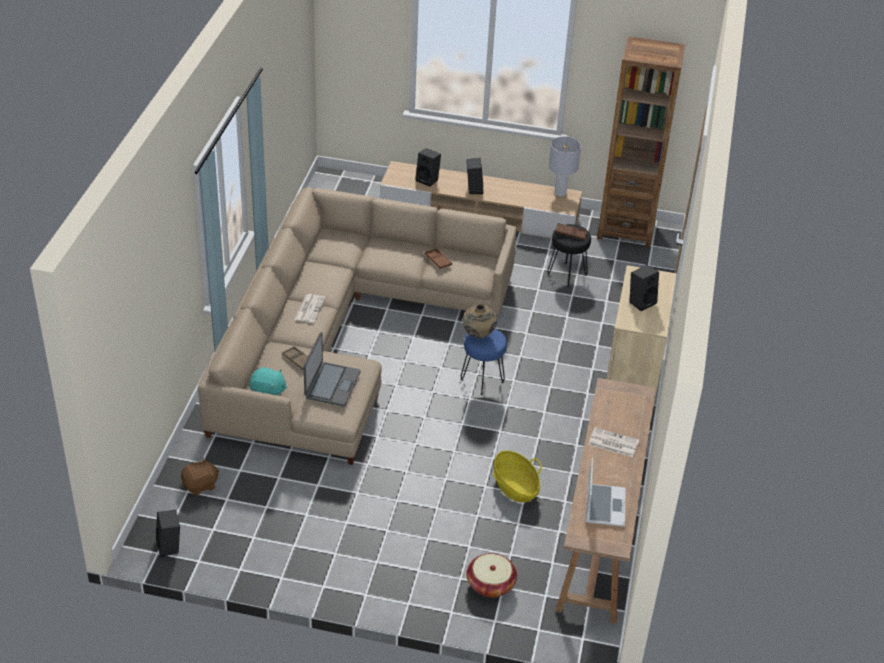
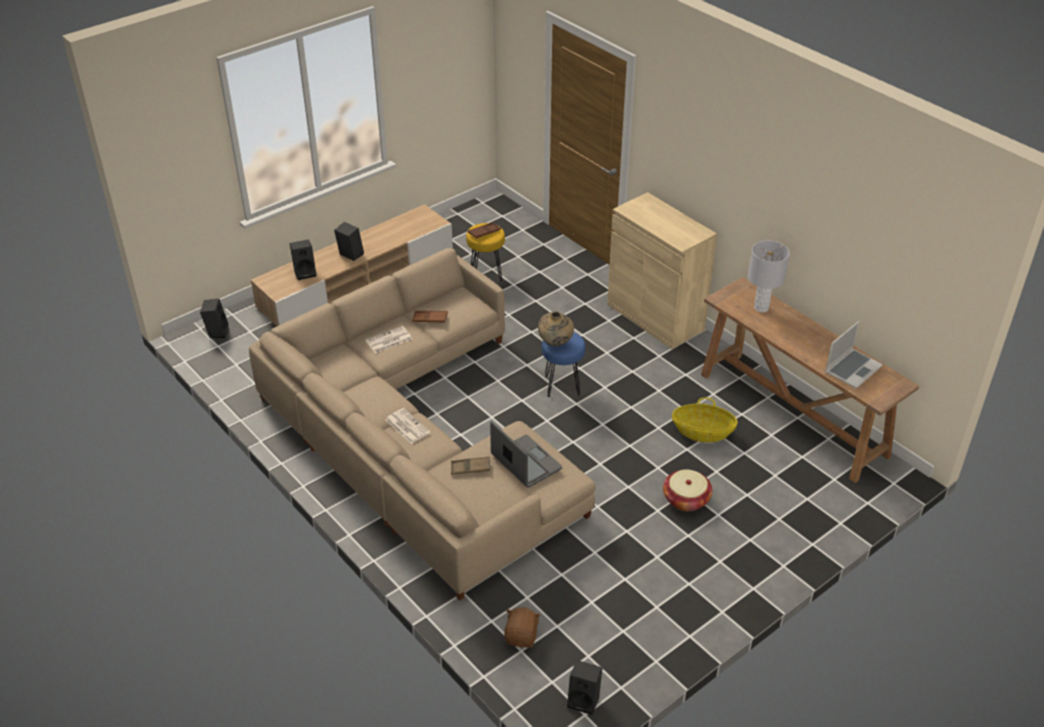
camera: 50 degrees left, 0 degrees up
turquoise plush toy [249,367,287,395] -> none
basket [467,553,517,598] -> basket moved to [663,470,713,511]
black stool [547,224,591,287] -> yellow stool [466,223,505,282]
grey table lamp [548,136,581,196] -> grey table lamp moved to [748,241,790,312]
laptop [586,457,626,527] -> laptop turned 90 degrees clockwise [825,321,883,389]
newspaper [588,427,639,457] -> newspaper moved to [365,326,412,353]
brown bookcase [597,36,685,247] -> none
black speaker [629,265,659,311] -> black speaker moved to [200,299,229,338]

